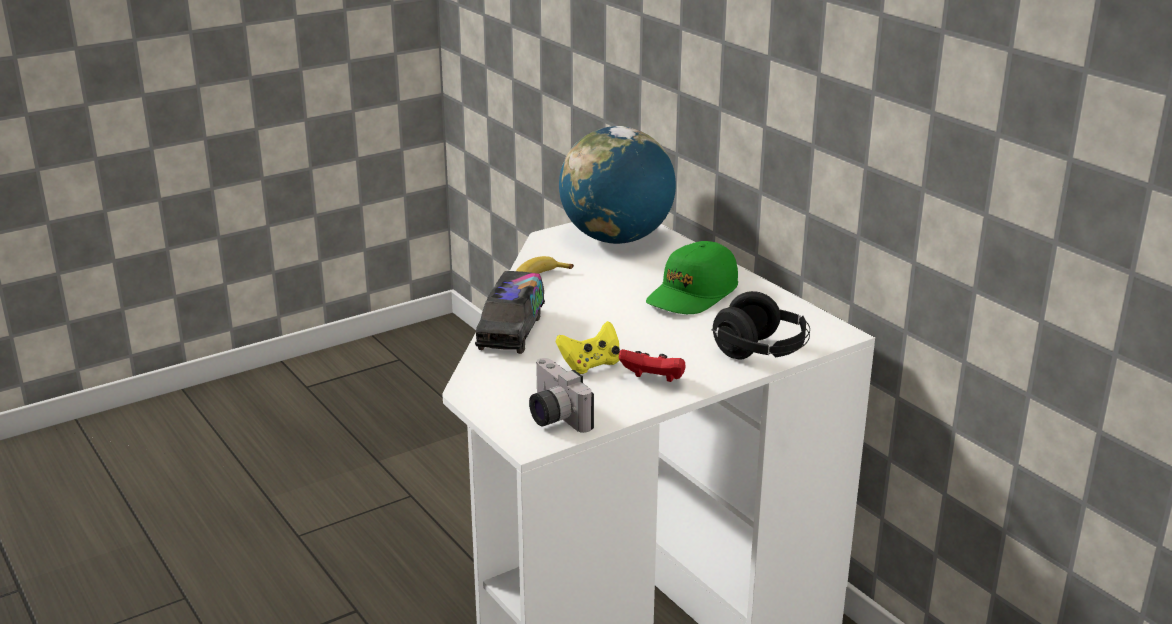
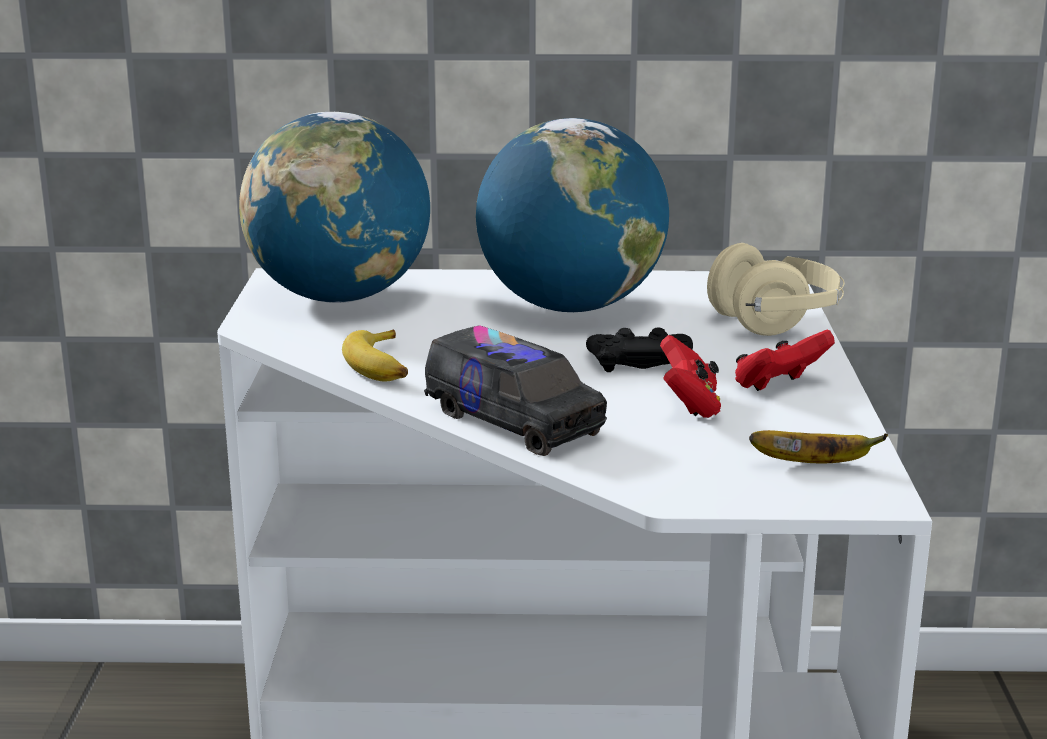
camera: 55 degrees left, 5 degrees down
camera [529,358,594,433] -> banana [749,430,888,464]
yellow game controller [556,321,620,374] -> red game controller [660,335,721,418]
green cap [646,241,738,314] -> globe [476,118,669,312]
black headphones [711,291,810,360] -> beige headphones [707,243,845,336]
none -> black game controller [586,328,693,372]

